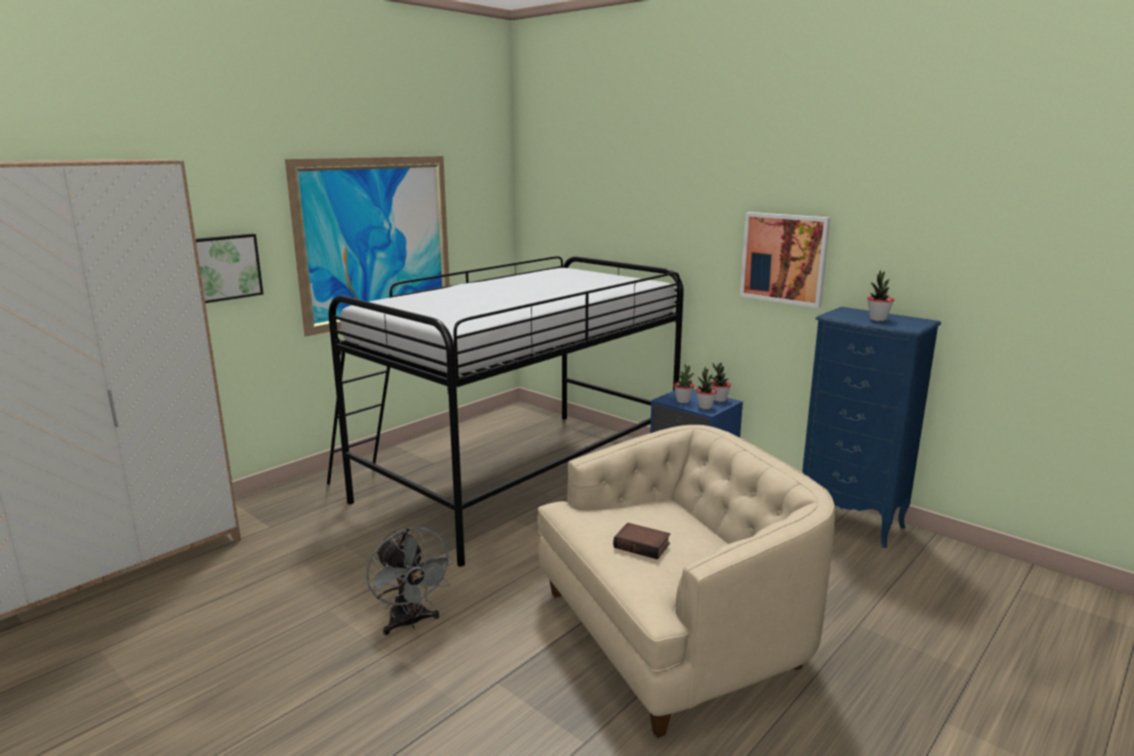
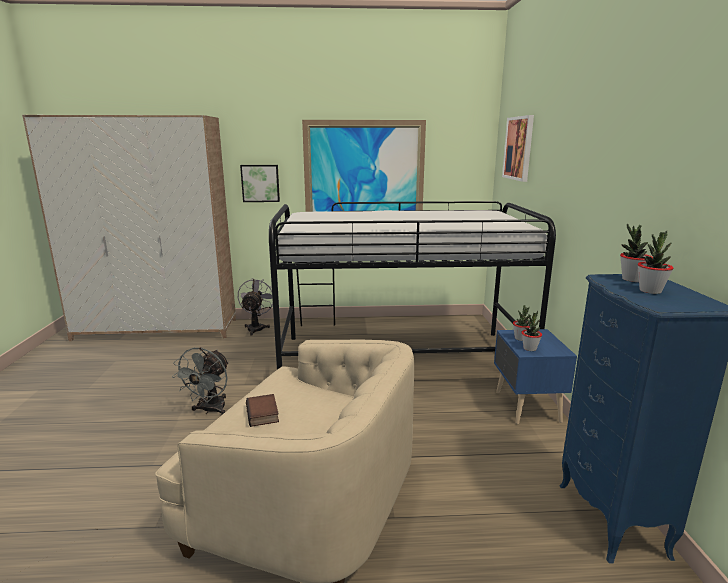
camera: 45 degrees right, 0 degrees up
potted plant [711,363,731,402] -> potted plant moved to [620,223,653,282]
picture [740,212,831,308] -> picture moved to [502,115,534,182]
none -> grey fan [238,278,273,336]

